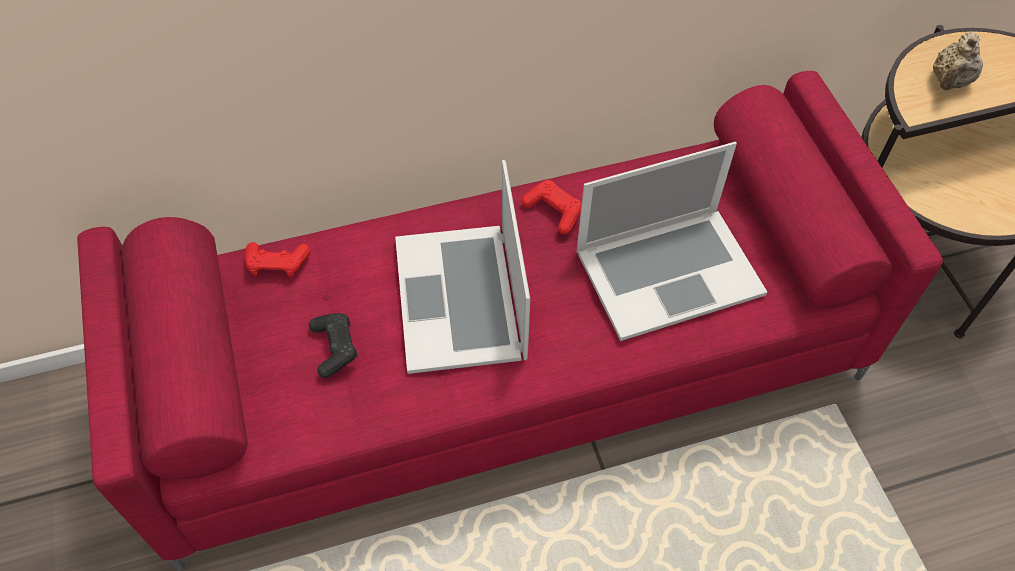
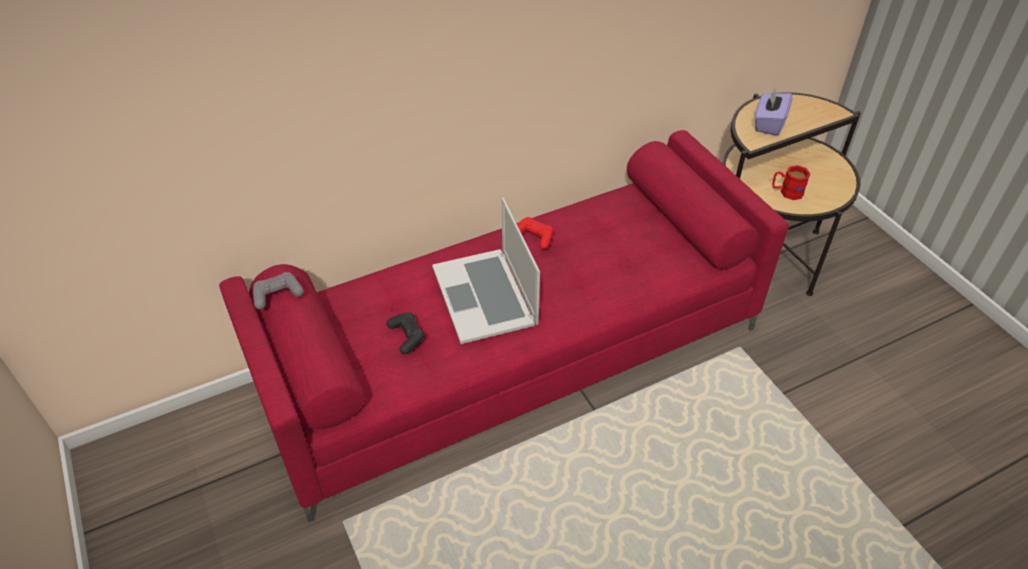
camera: 10 degrees left, 10 degrees down
red game controller [245,242,311,278] -> none
laptop [577,142,767,341] -> none
beige teapot [933,32,983,91] -> purple tissue box [755,88,793,136]
none -> grey game controller [253,272,304,309]
none -> red mug [772,165,811,200]

